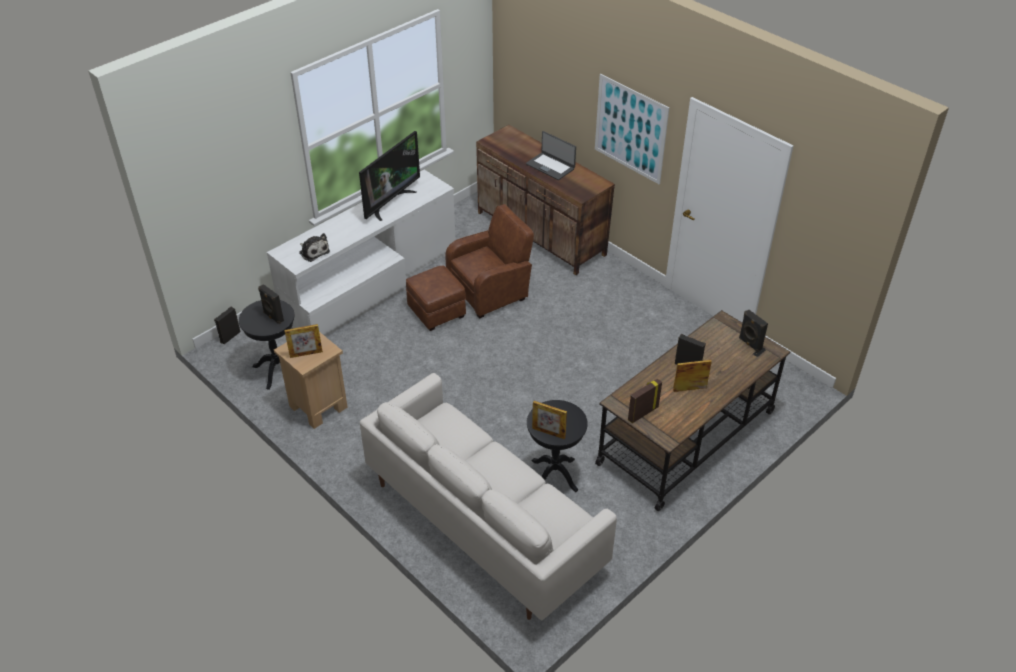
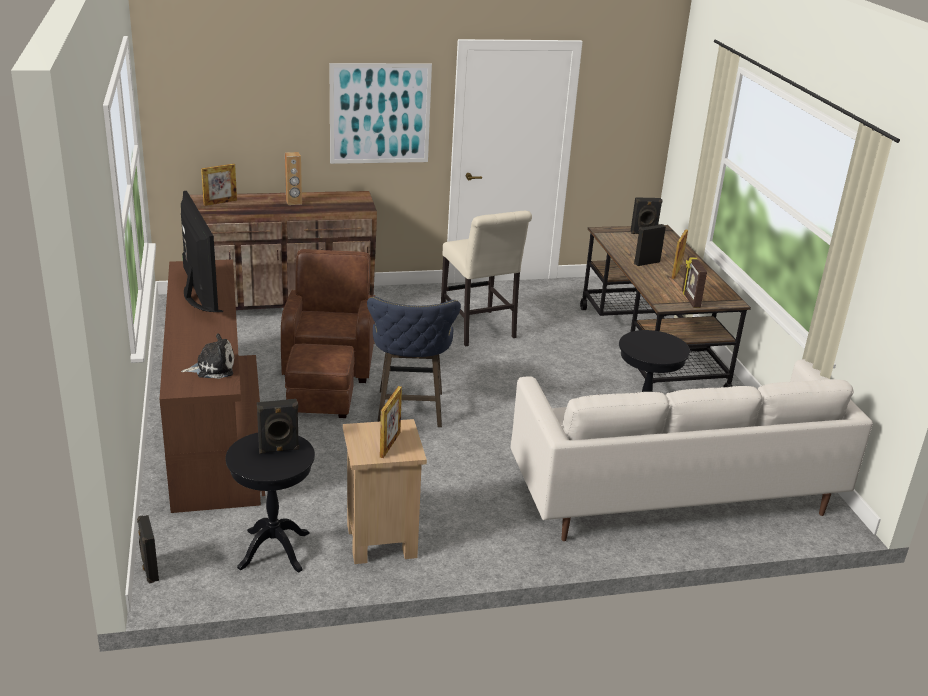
camera: 60 degrees left, 15 degrees down
white tv stand [267,170,456,337] -> brown tv stand [160,259,265,513]
laptop [526,131,576,180] -> brown speaker [285,152,302,205]
picture frame [532,401,567,439] -> picture frame moved to [201,164,237,206]
none -> blue stool [367,296,461,427]
none -> beige stool [441,211,532,346]

